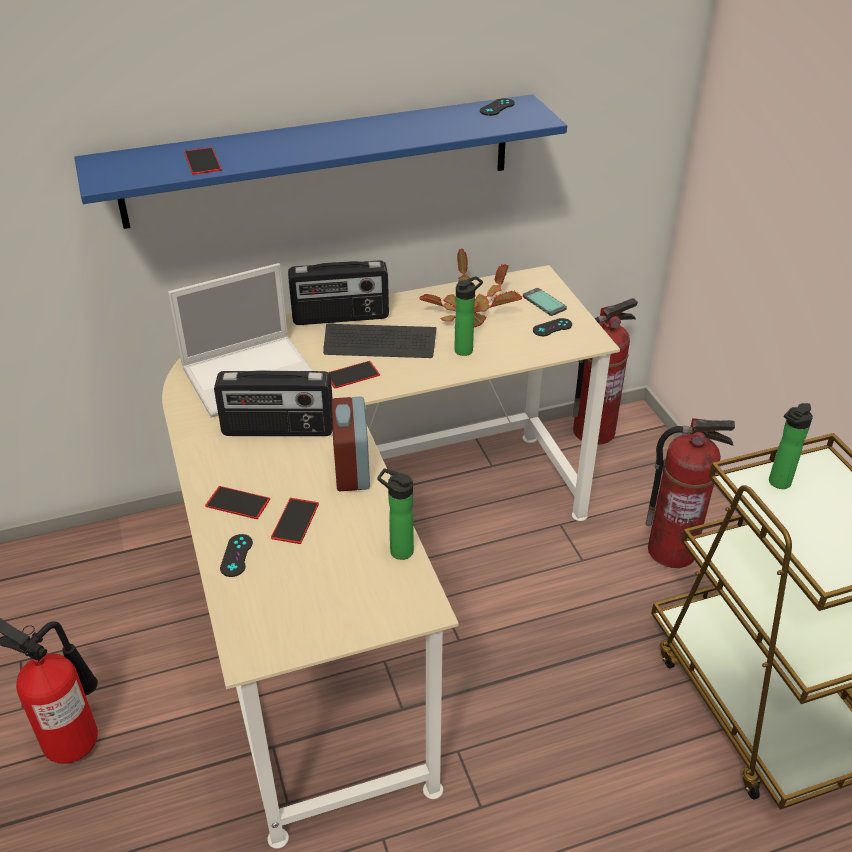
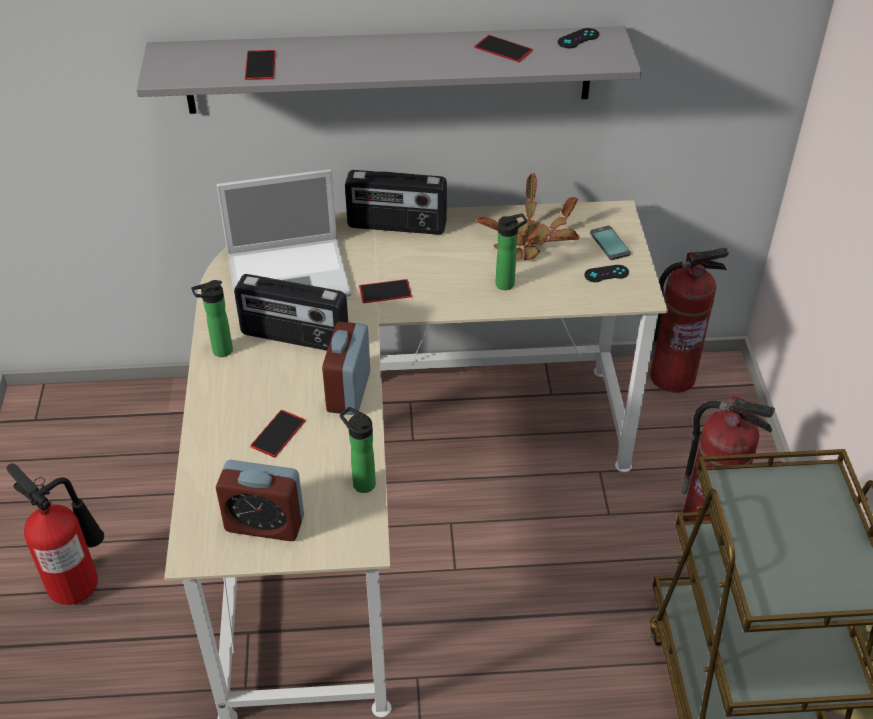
camera: 15 degrees right, 5 degrees up
blue shelf [74,94,567,229] -> grey shelf [136,26,642,114]
phone [205,486,270,519] -> phone moved to [474,35,533,62]
black game controller [220,534,253,577] -> none
keyboard [323,324,437,358] -> none
bottle [769,403,813,489] -> bottle moved to [191,280,233,357]
none -> alarm clock [216,460,304,541]

